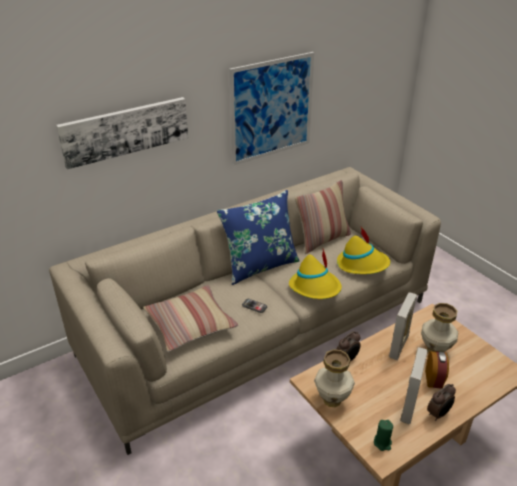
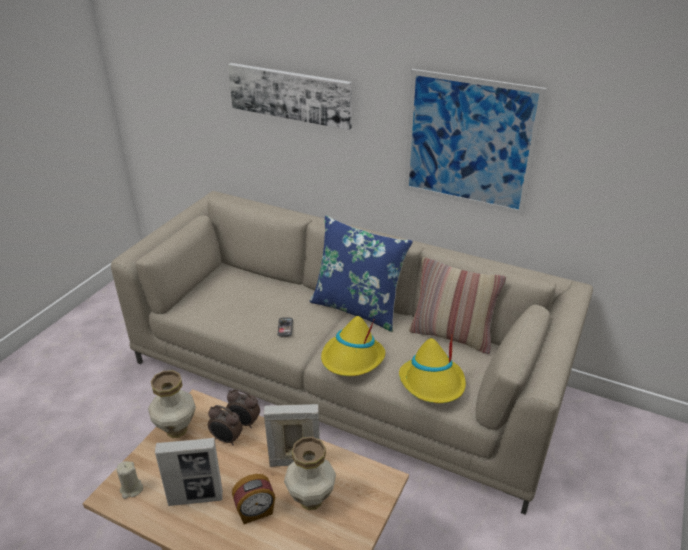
camera: 60 degrees right, 0 degrees up
pillow [143,285,238,352] -> none
green candle [374,420,393,451] -> beige candle [117,461,143,499]
alarm clock [427,384,456,421] -> alarm clock moved to [208,405,243,446]

